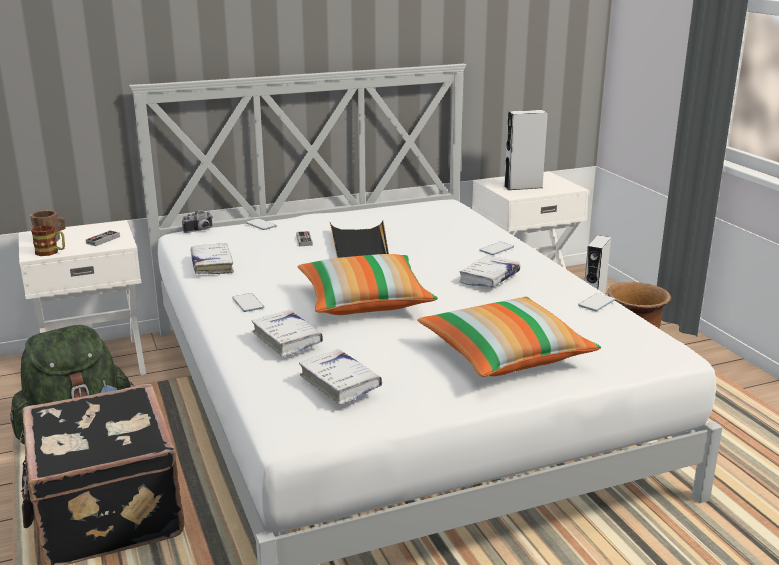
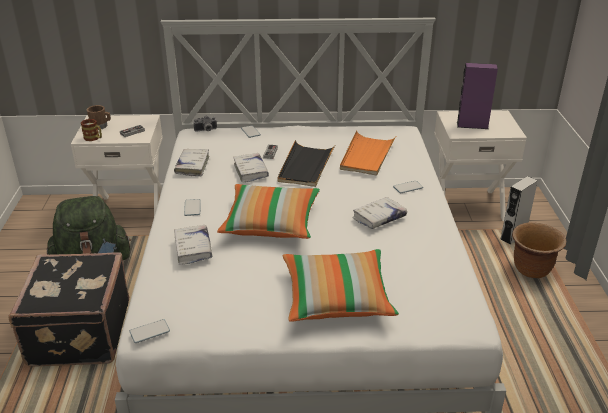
camera: 20 degrees right, 10 degrees up
white book [299,349,382,404] -> white book moved to [233,153,269,182]
grey speaker [504,110,548,190] -> purple speaker [457,63,498,129]
phone [578,293,615,311] -> phone moved to [129,319,170,343]
none -> orange tray [340,130,396,176]

